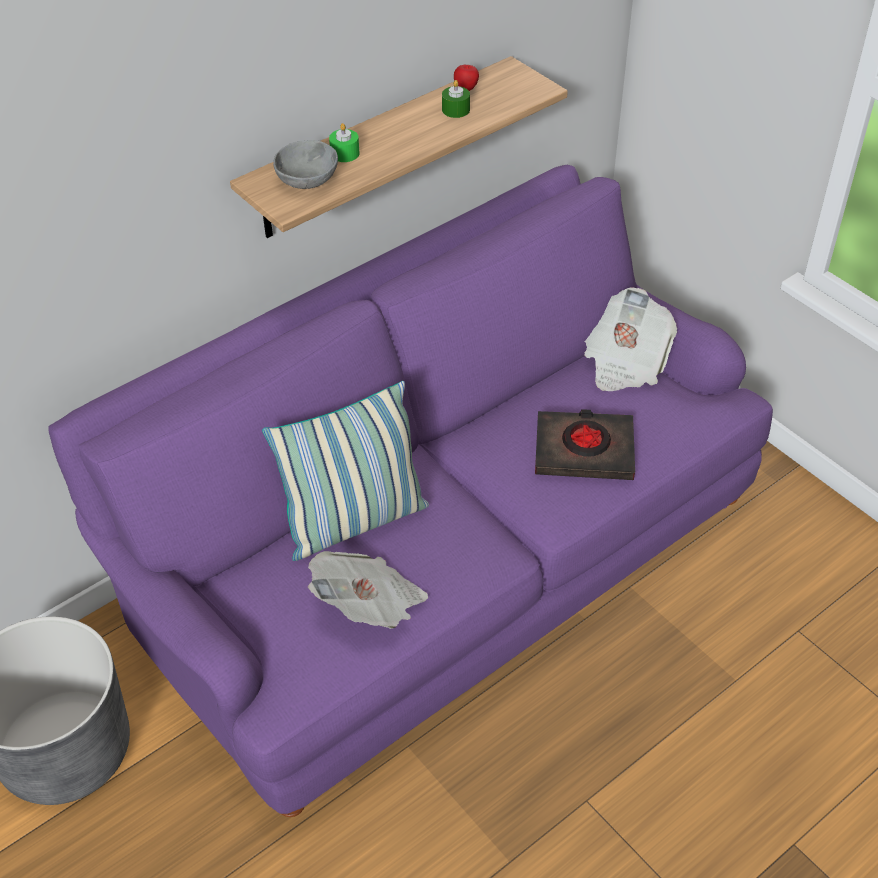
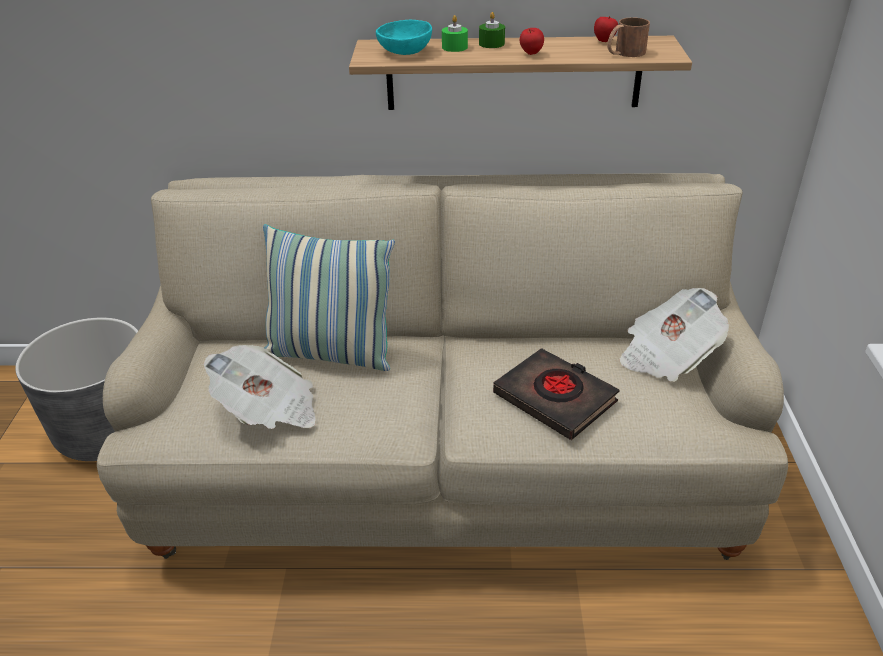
camera: 40 degrees right, 10 degrees down
purple sofa [48,165,773,817] -> beige sofa [97,173,788,560]
grey bowl [273,140,338,189] -> turquoise bowl [376,20,432,55]
green candle [442,80,470,118] -> green candle moved to [479,12,505,48]
none -> apple [520,28,544,55]
none -> brown mug [607,18,650,57]

